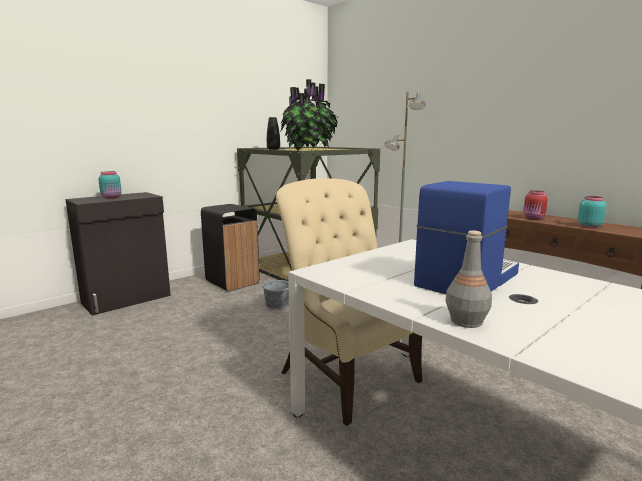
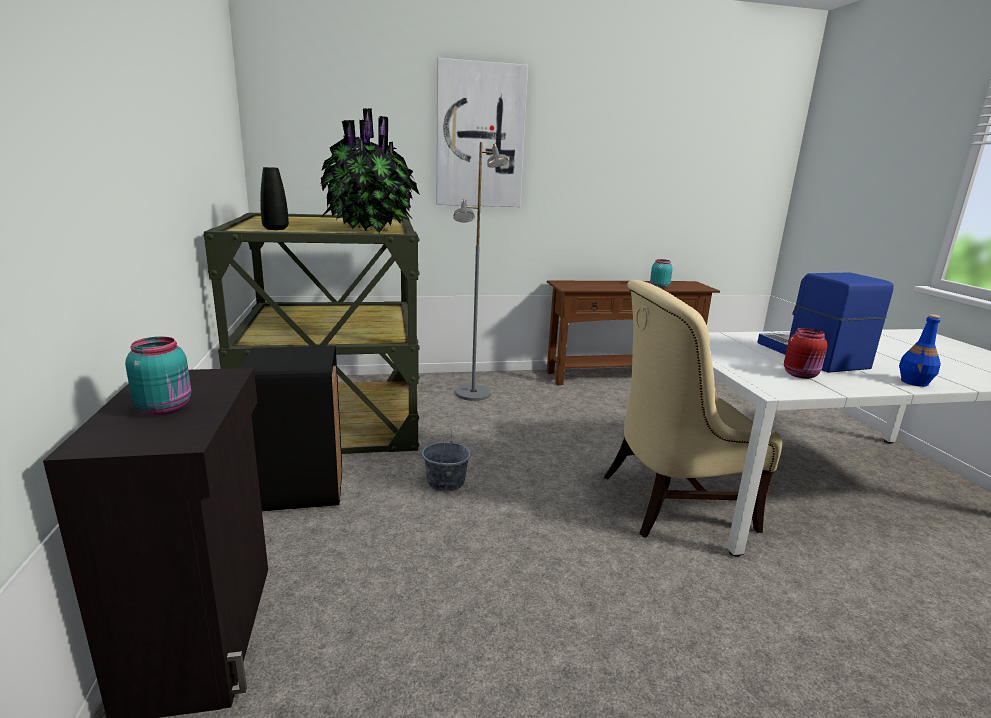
camera: 60 degrees left, 5 degrees up
grey bottle [445,231,492,328] -> blue bottle [899,314,941,387]
red jar [523,190,548,220] -> red jar moved to [784,328,827,379]
none -> picture [436,58,528,207]

